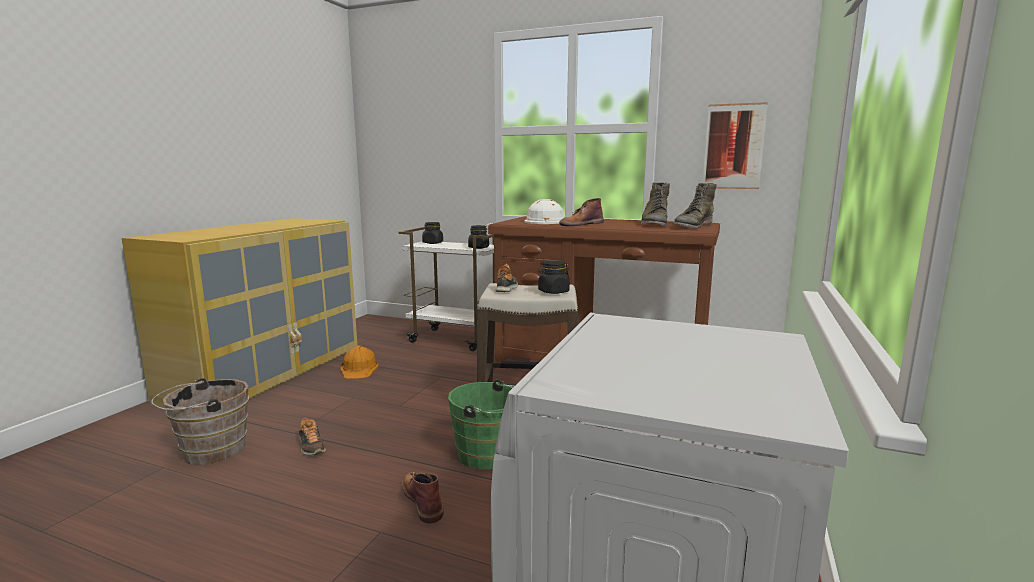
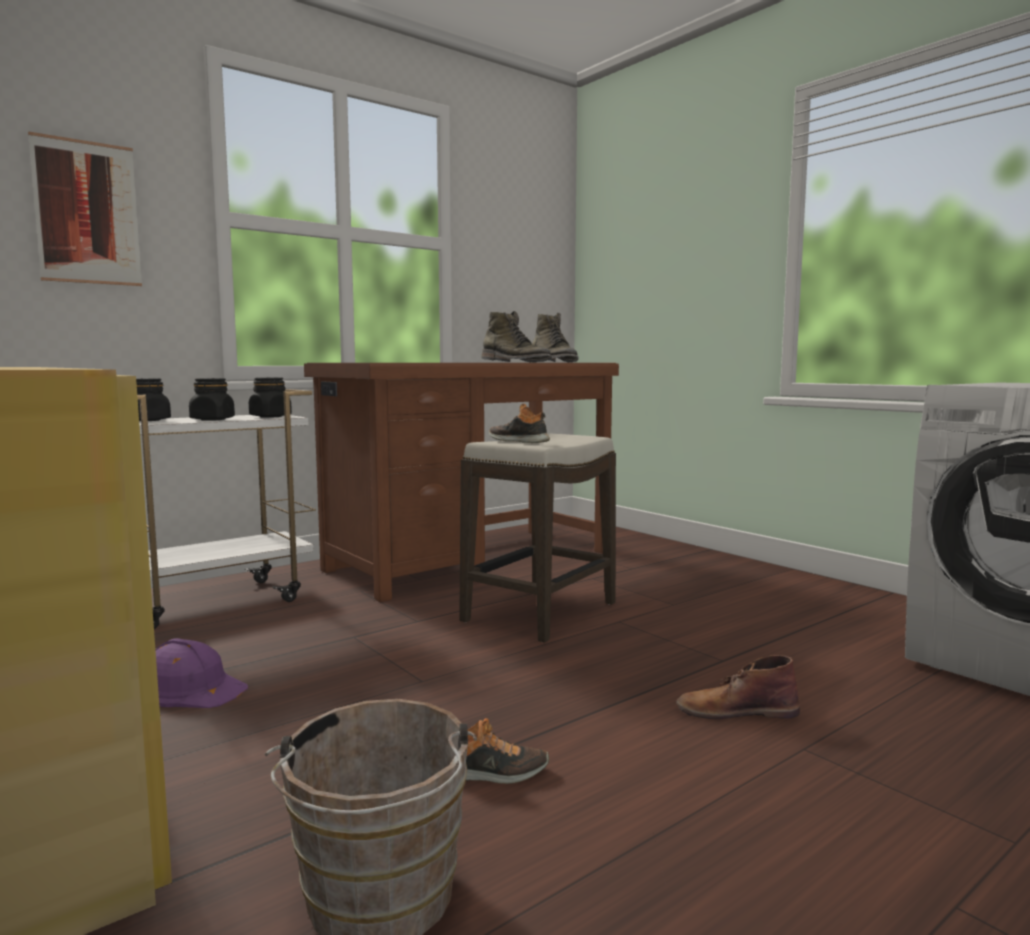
camera: 60 degrees left, 5 degrees down
orange hard hat [341,345,379,379] -> purple hard hat [155,638,248,708]
green bucket [448,379,514,469] -> none
white hard hat [525,199,564,224] -> none
black jar [538,260,570,294] -> black jar moved to [189,378,235,421]
brown boot [559,198,604,226] -> none
picture [703,102,768,189] -> picture moved to [28,131,142,286]

